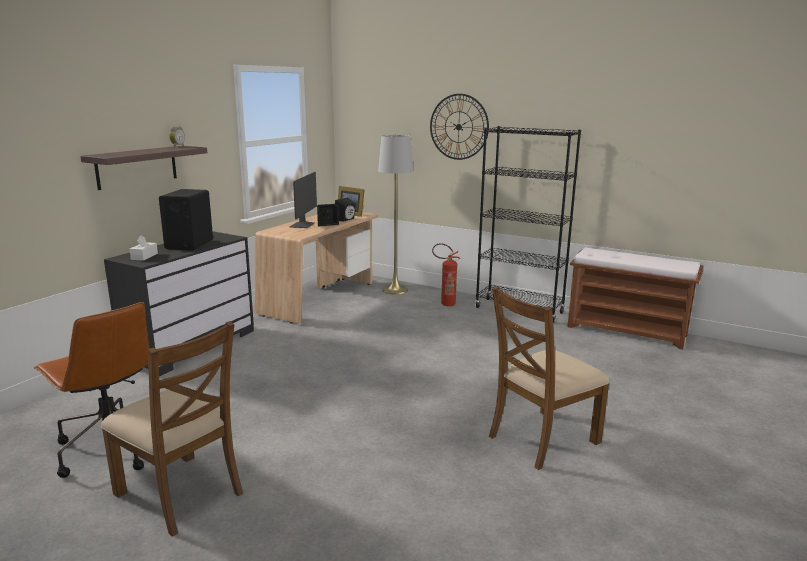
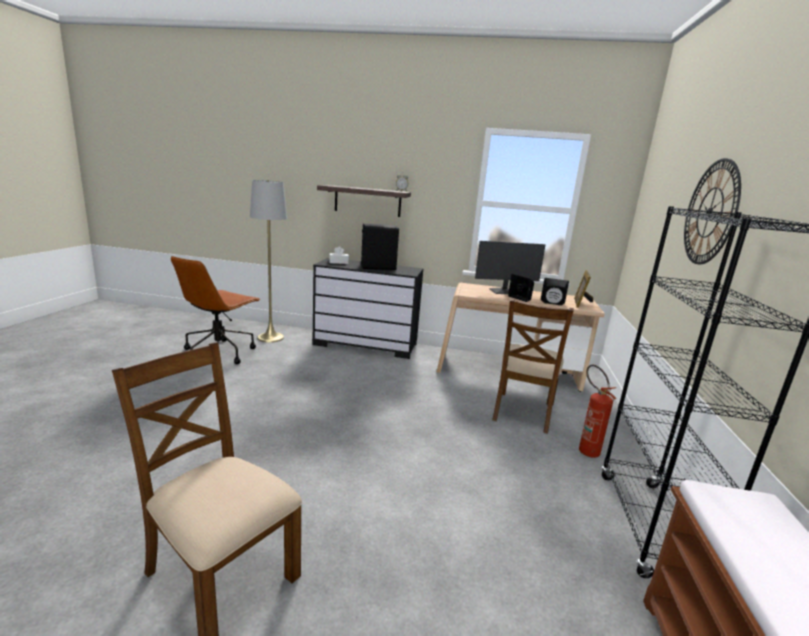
camera: 70 degrees right, 0 degrees up
brown chair [101,321,243,537] -> brown chair moved to [492,298,574,434]
grey floor lamp [378,135,413,294] -> grey floor lamp moved to [250,180,287,343]

